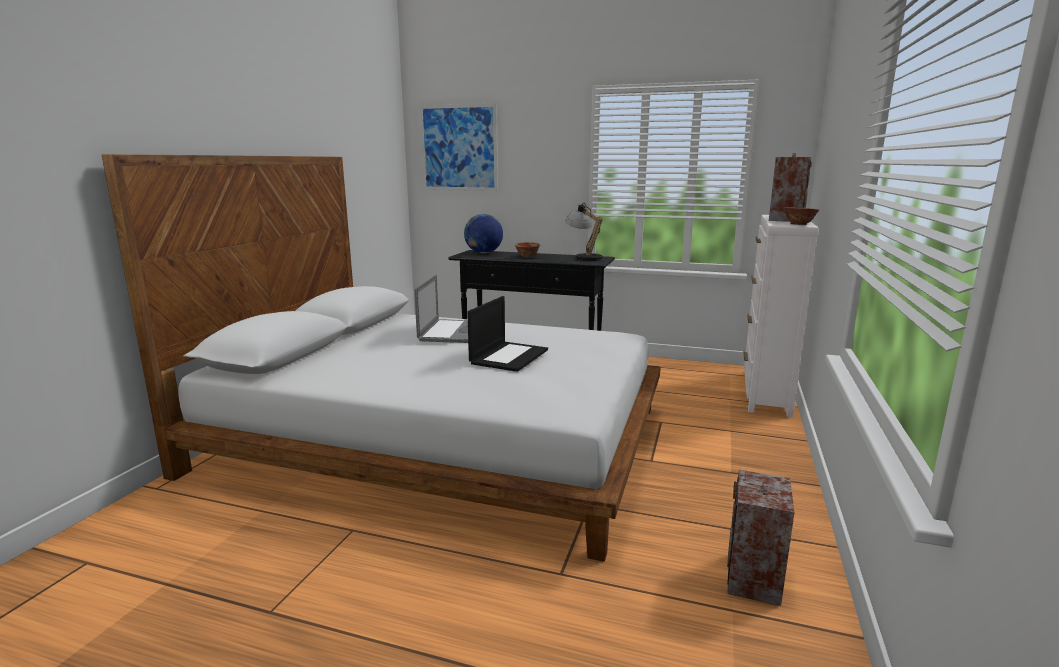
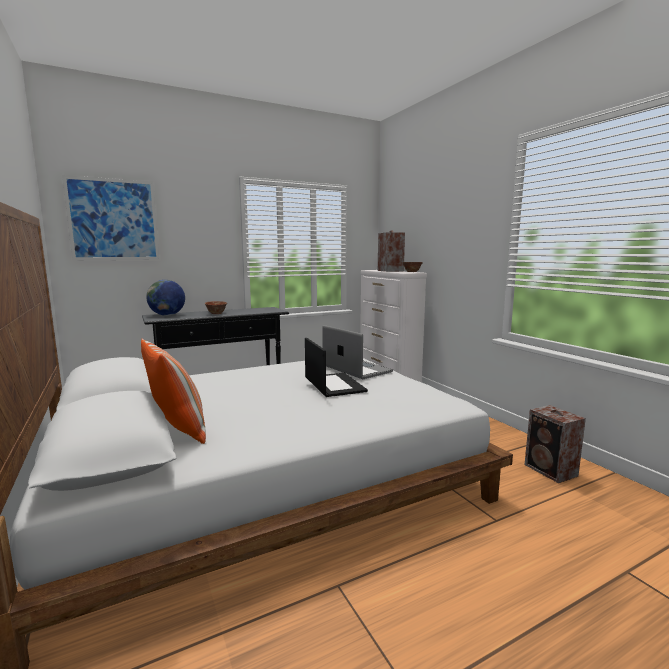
camera: 45 degrees left, 5 degrees down
laptop [414,275,468,343] -> laptop moved to [322,325,393,379]
table lamp [565,203,604,262] -> none
none -> pillow [141,338,206,444]

